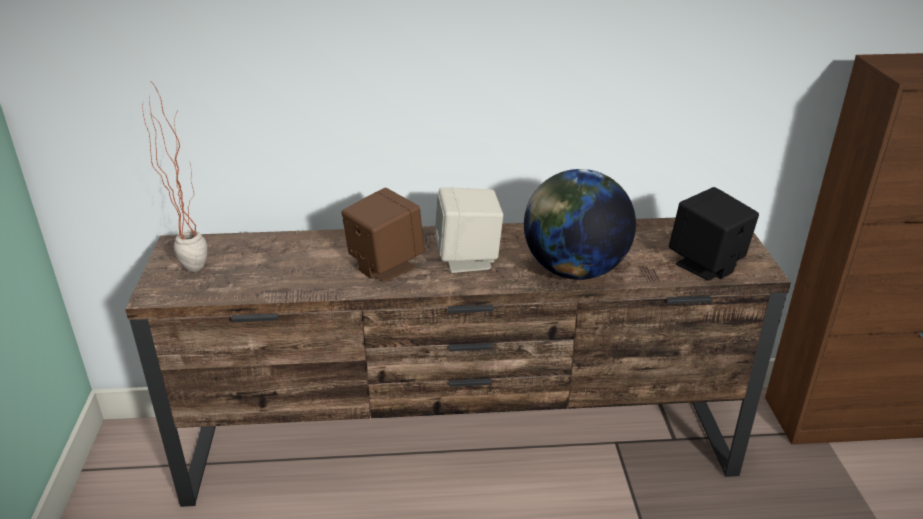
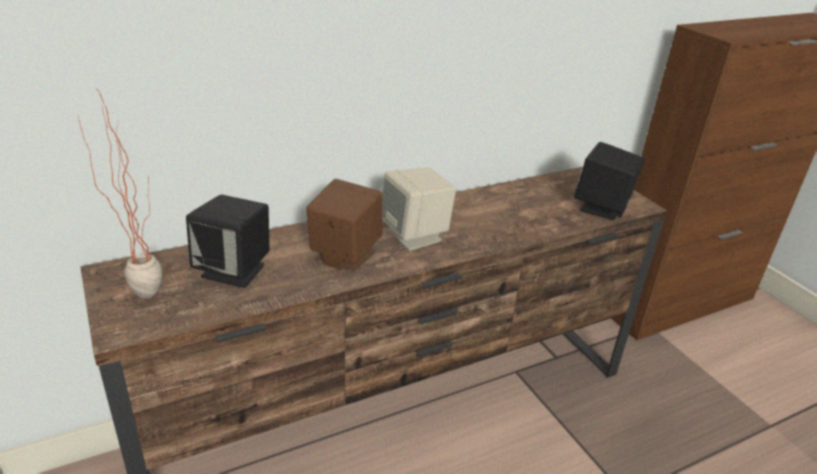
camera: 25 degrees left, 0 degrees up
globe [524,169,636,280] -> none
none -> black speaker [186,194,270,288]

